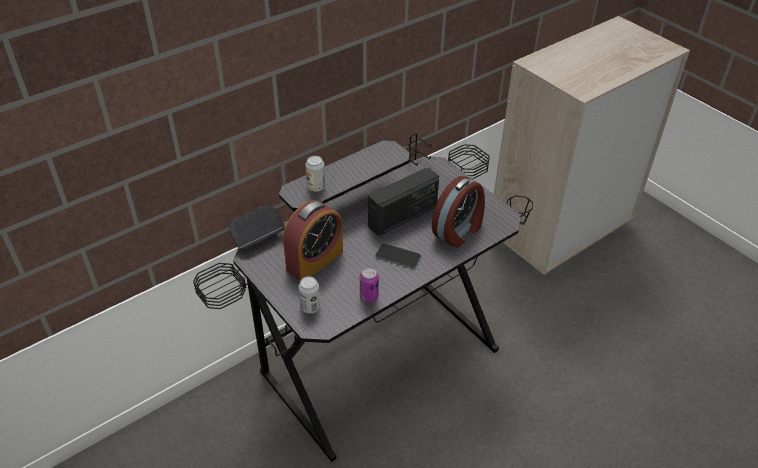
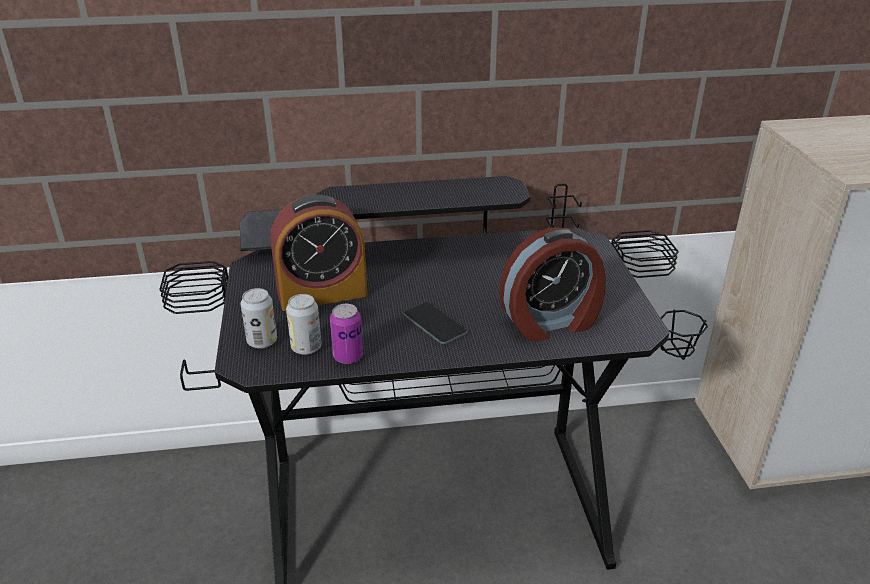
camera: 30 degrees right, 10 degrees down
can [305,156,325,192] -> can moved to [286,294,322,355]
radio [368,168,439,236] -> none

